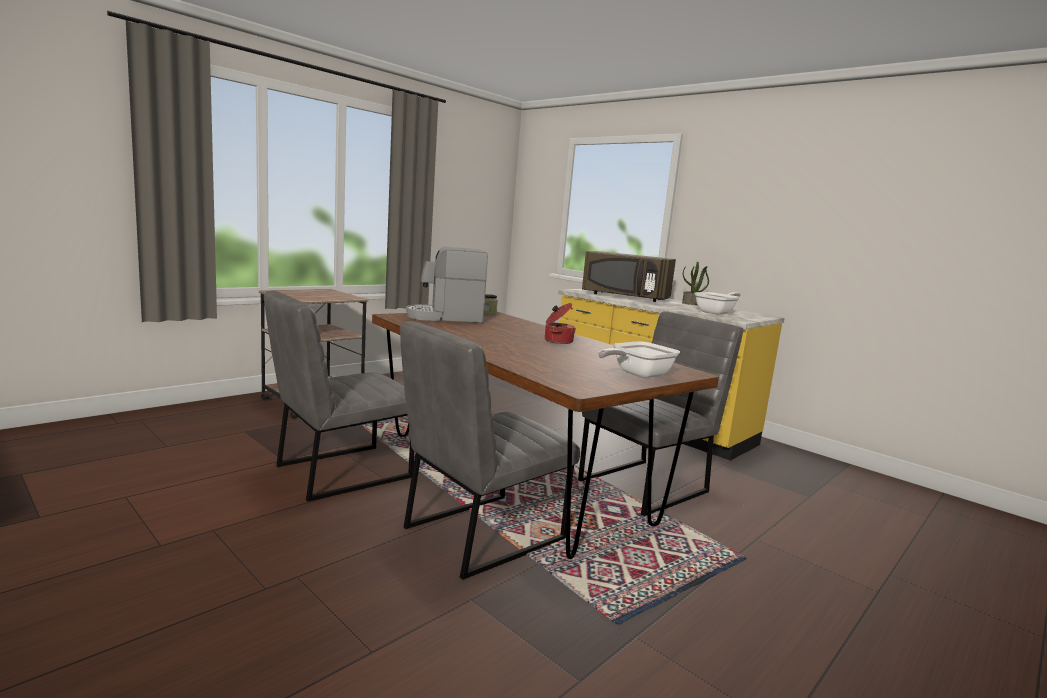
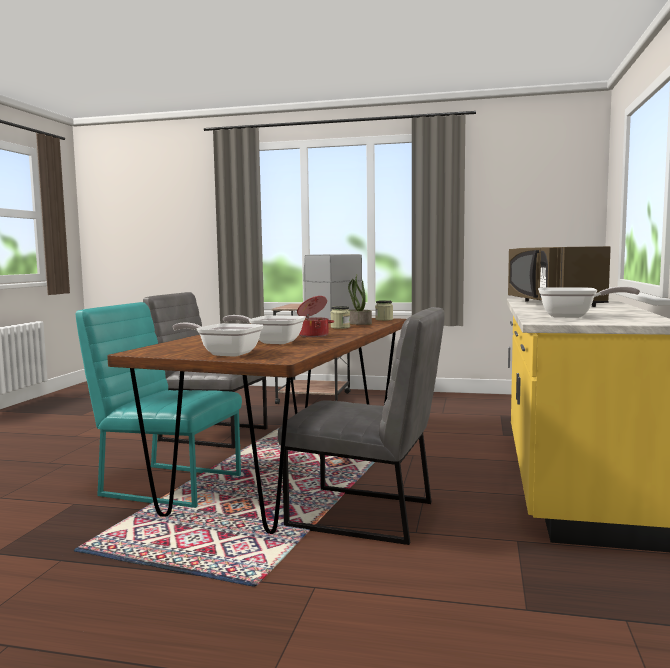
camera: 60 degrees right, 5 degrees down
grey chair [400,321,580,580] -> turquoise chair [76,302,242,508]
potted plant [682,262,709,305] -> potted plant moved to [348,275,372,325]
none -> frying pan [223,315,305,344]
none -> jar [330,306,350,329]

